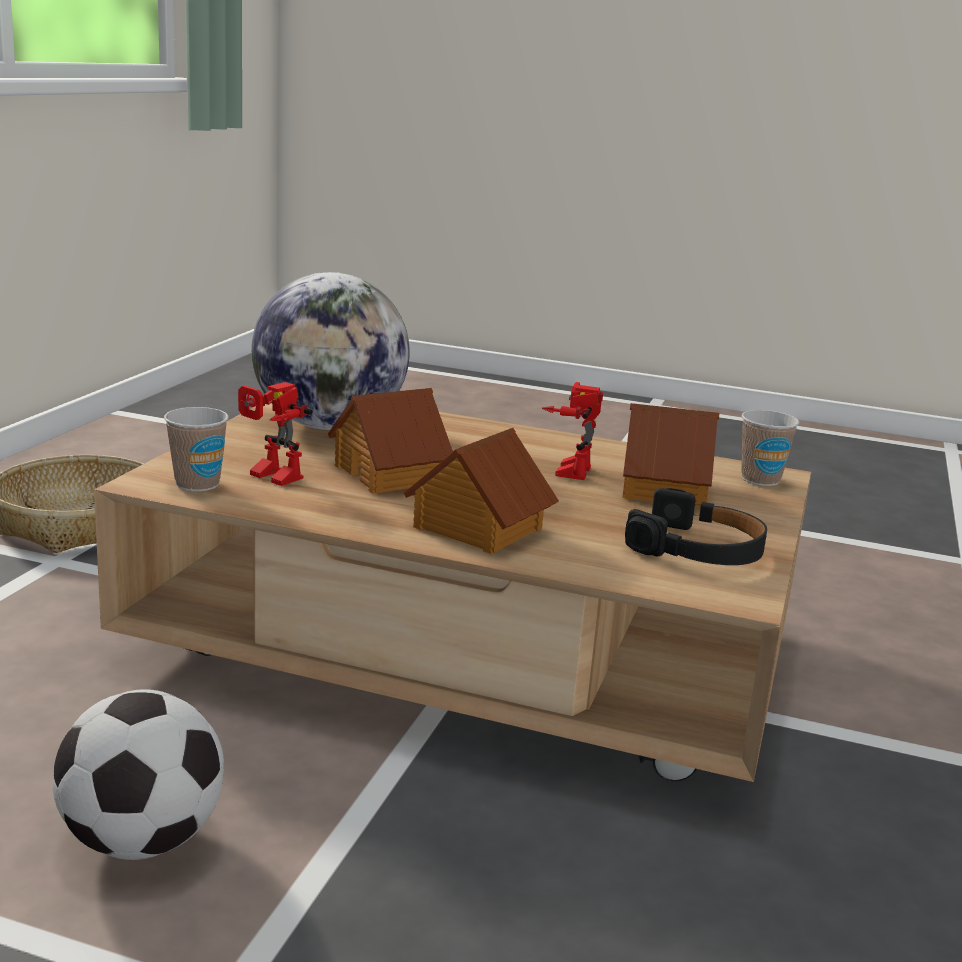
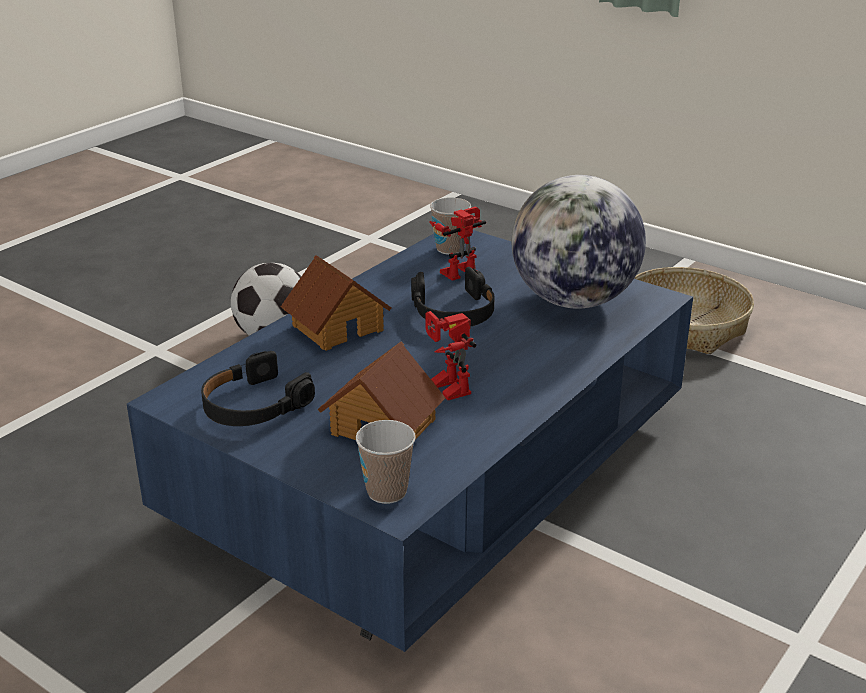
camera: 110 degrees right, 10 degrees up
brown coffee table [94,403,811,782] -> blue coffee table [127,230,693,652]
toy house [328,388,453,494] -> black headphones [411,267,495,326]
toy robot [542,382,603,480] -> toy robot turned 150 degrees counterclockwise [426,311,476,400]

